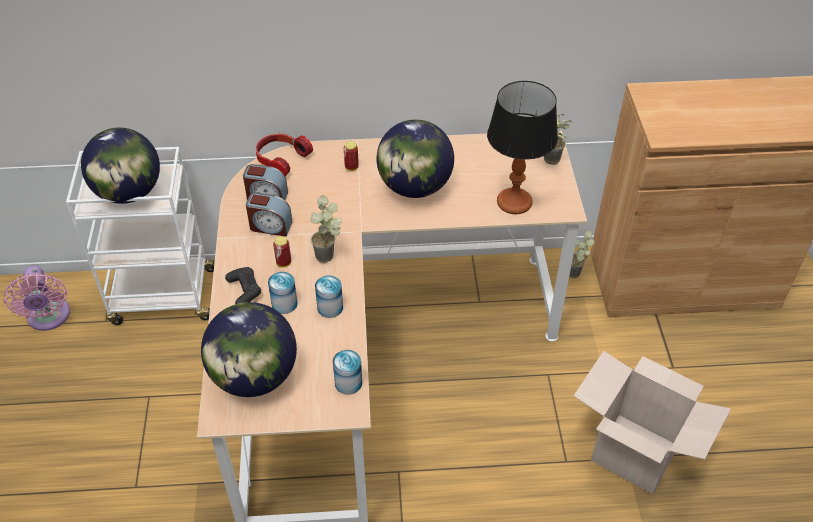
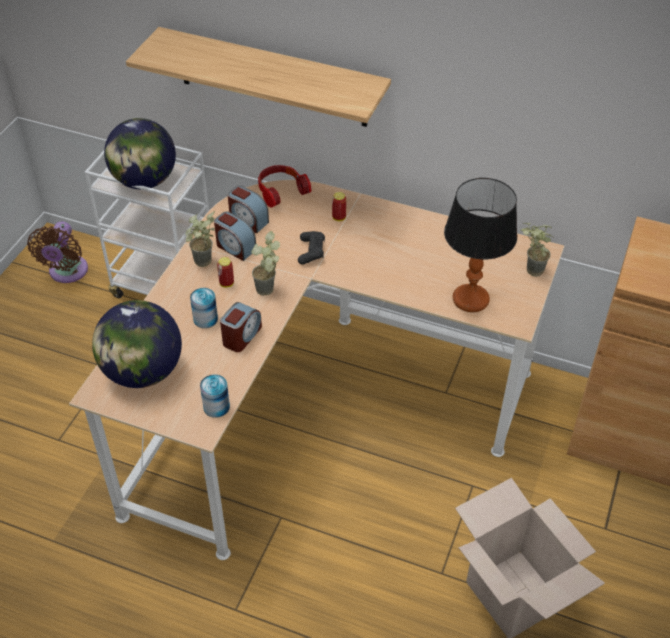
camera: 25 degrees right, 0 degrees up
pink fan [3,265,70,331] -> brown fan [27,221,88,283]
black game controller [225,267,261,304] -> black game controller moved to [298,231,325,265]
can [315,275,343,318] -> alarm clock [220,302,262,352]
globe [376,119,454,198] -> none
potted plant [569,231,595,278] -> potted plant moved to [185,211,215,267]
none -> shelf [126,27,391,127]

